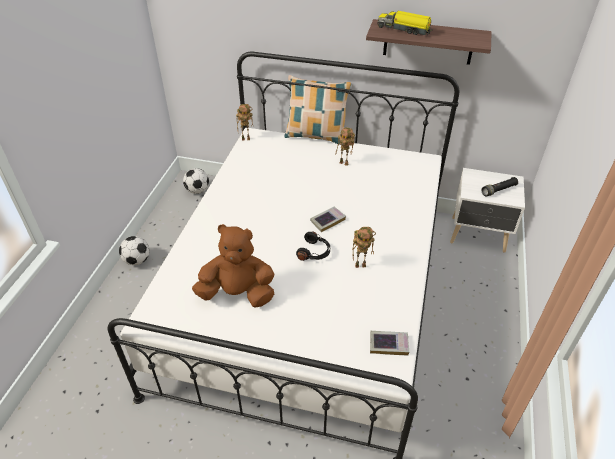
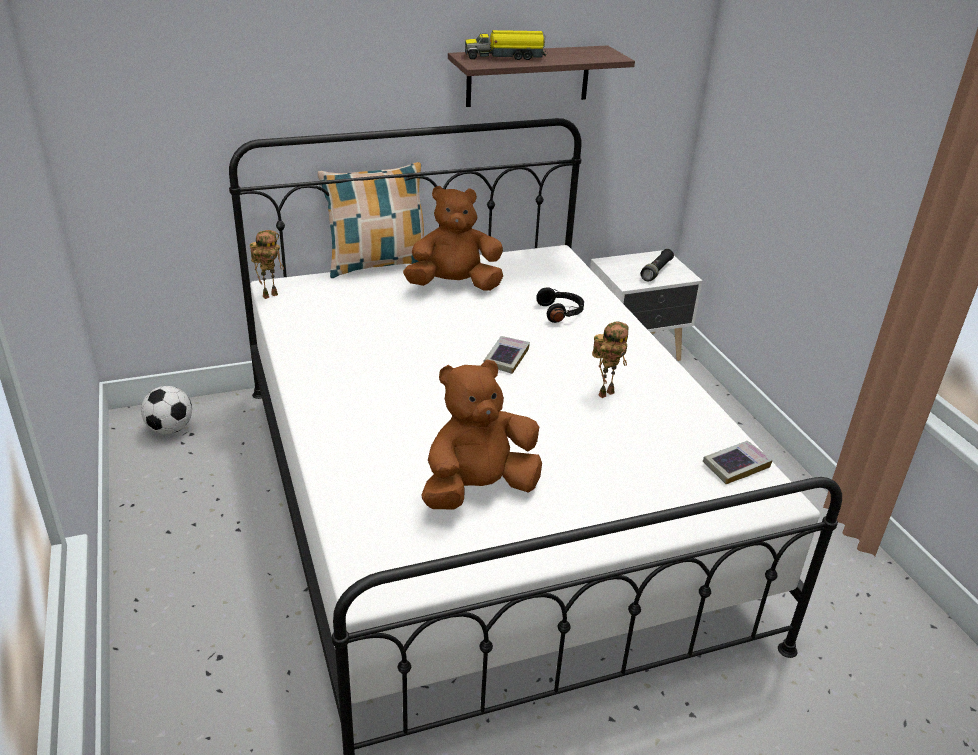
camera: 35 degrees left, 10 degrees down
football [119,236,150,265] -> none
black headphones [296,231,330,261] -> black headphones moved to [536,287,584,323]
toy robot [335,127,355,166] -> brown plush toy [403,186,503,291]

